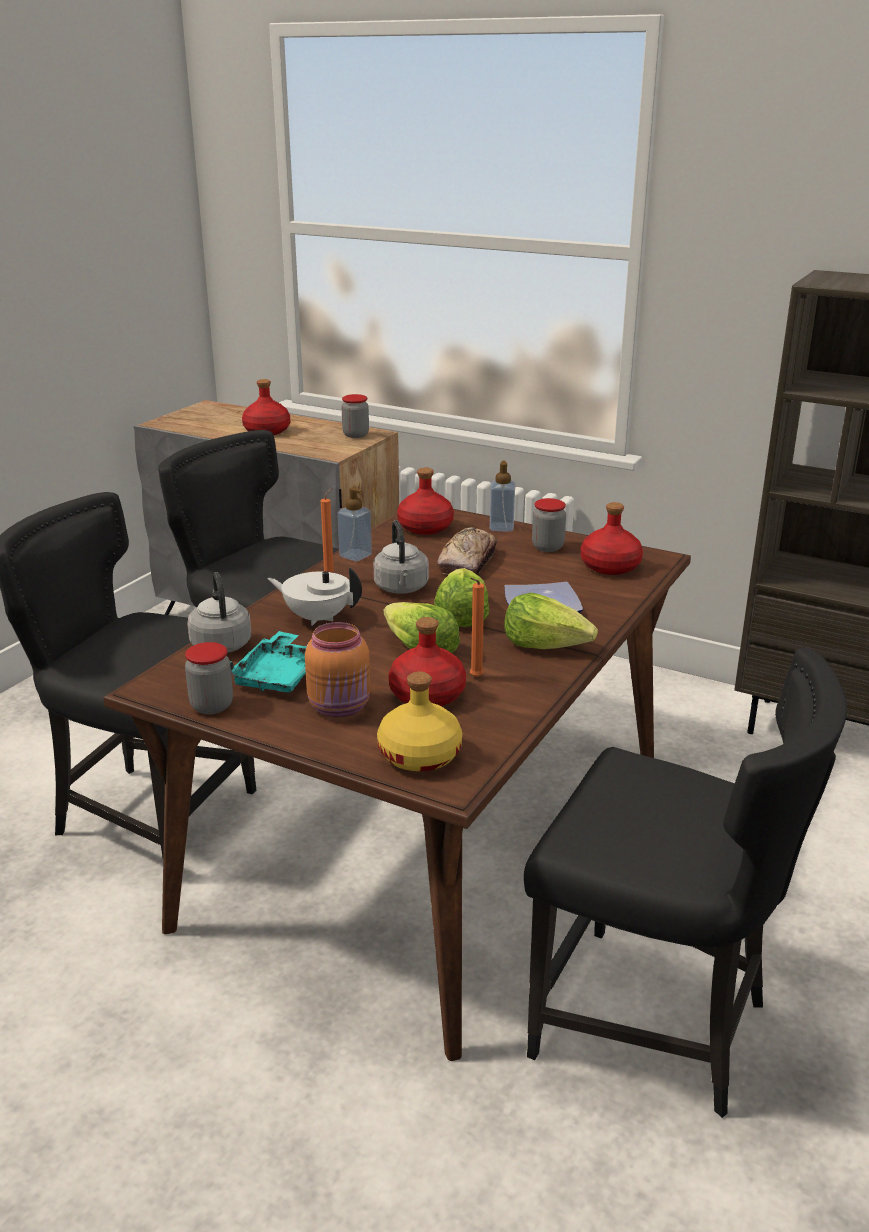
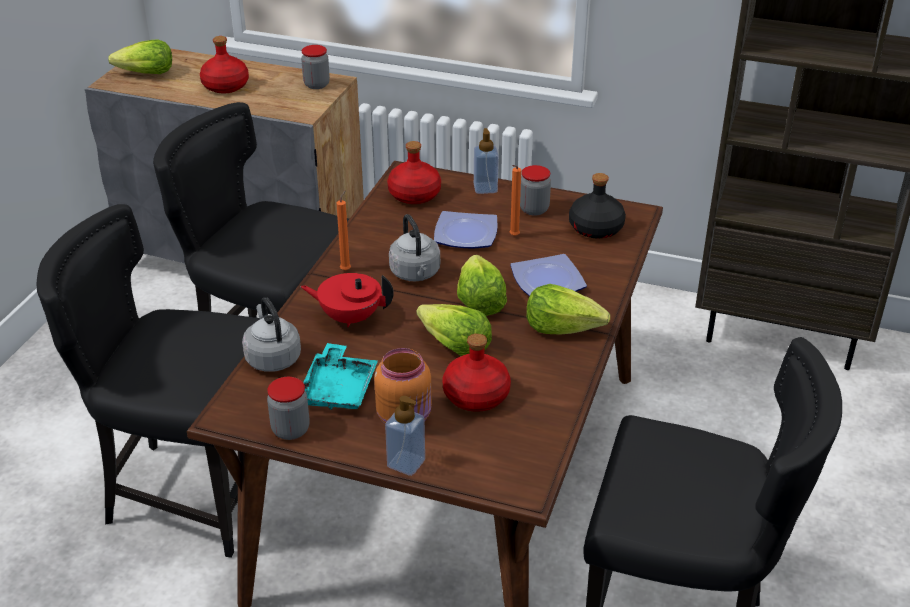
camera: 10 degrees left, 10 degrees up
white teapot [267,568,362,626] -> red teapot [300,273,394,327]
soap dispenser [337,487,372,562] -> soap dispenser moved to [385,396,425,476]
yellow bottle [377,671,462,771] -> none
bread [437,527,498,575] -> plate [434,211,498,249]
orange candle [470,578,484,677] -> orange candle moved to [509,165,521,236]
red bottle [581,502,643,575] -> black bottle [569,173,626,238]
none -> lettuce [108,40,172,74]

